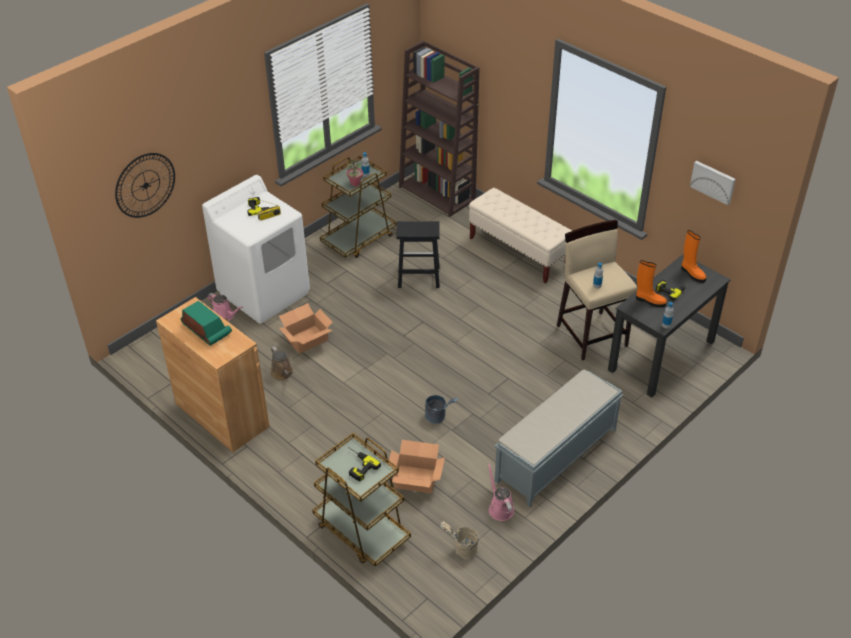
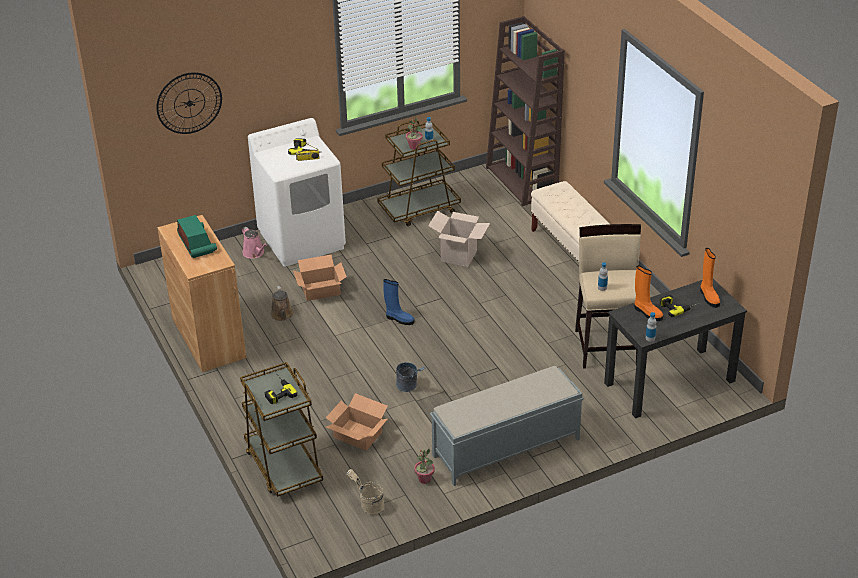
camera: 20 degrees right, 5 degrees down
black stool [397,221,440,288] -> cardboard box [428,210,490,267]
pink watering can [487,463,514,521] -> potted plant [414,449,435,484]
picture [690,161,736,205] -> none
none -> blue boot [383,279,414,325]

